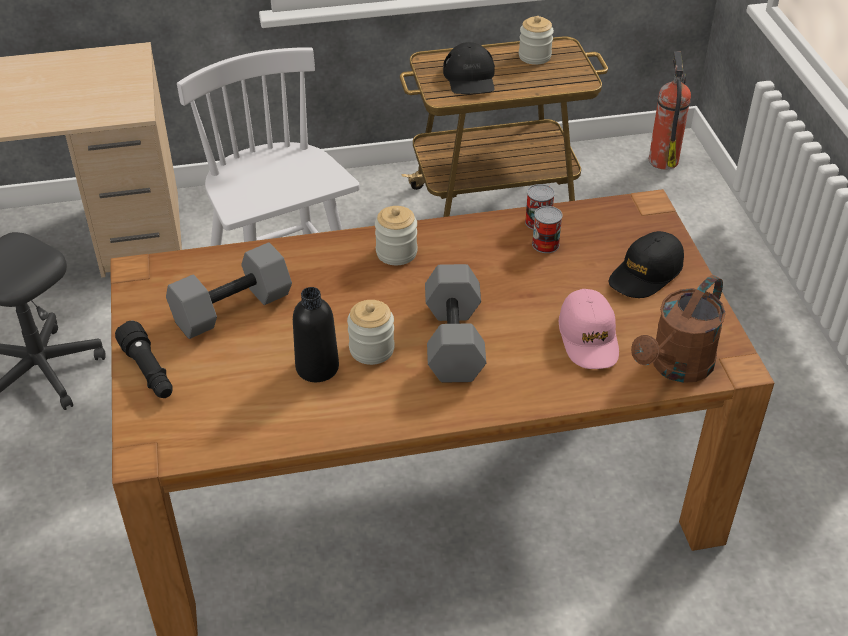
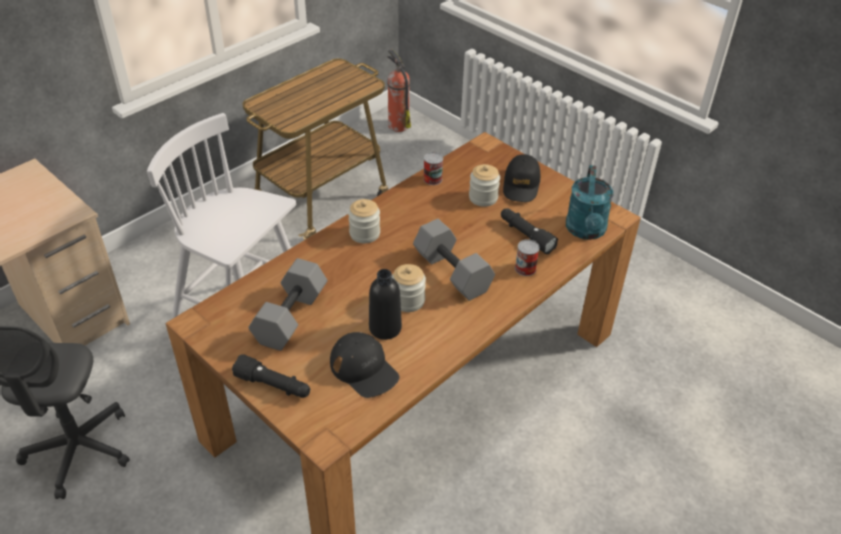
camera: 35 degrees left, 0 degrees up
black cap [443,42,495,94] -> black cap moved to [330,332,400,398]
jar [519,16,554,65] -> jar moved to [469,164,500,207]
can [532,206,563,253] -> can moved to [515,239,540,276]
pink cap [559,289,619,369] -> black flashlight [501,208,558,254]
brown watering can [631,275,726,383] -> turquoise watering can [566,165,613,240]

